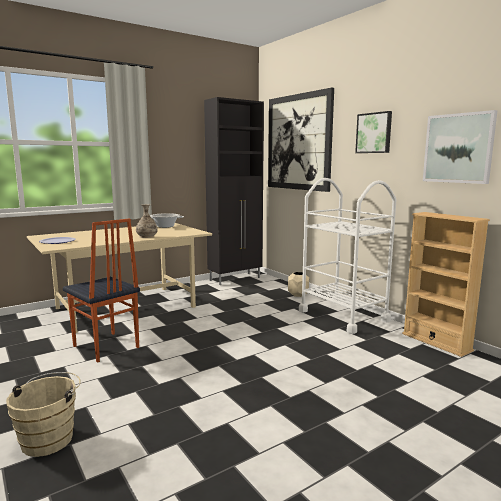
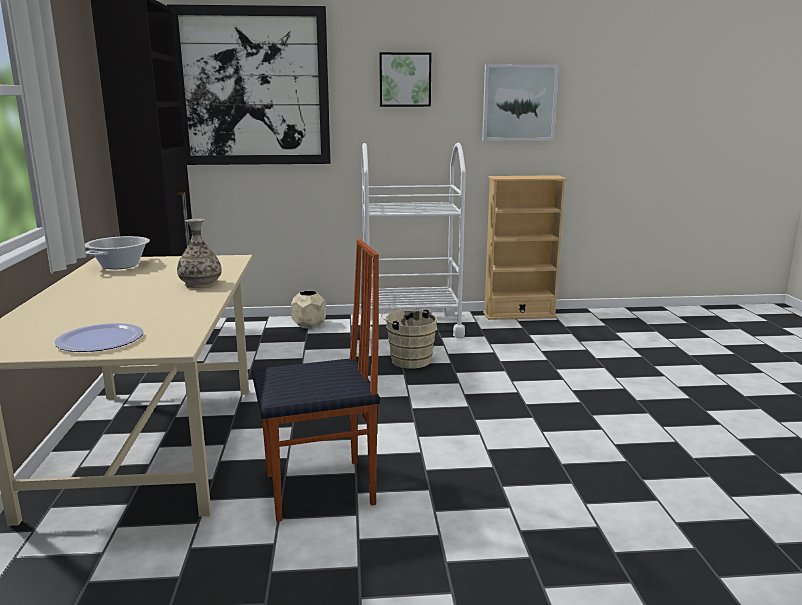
camera: 60 degrees left, 5 degrees up
beige bucket [6,372,81,457] -> beige bucket moved to [381,308,437,369]

